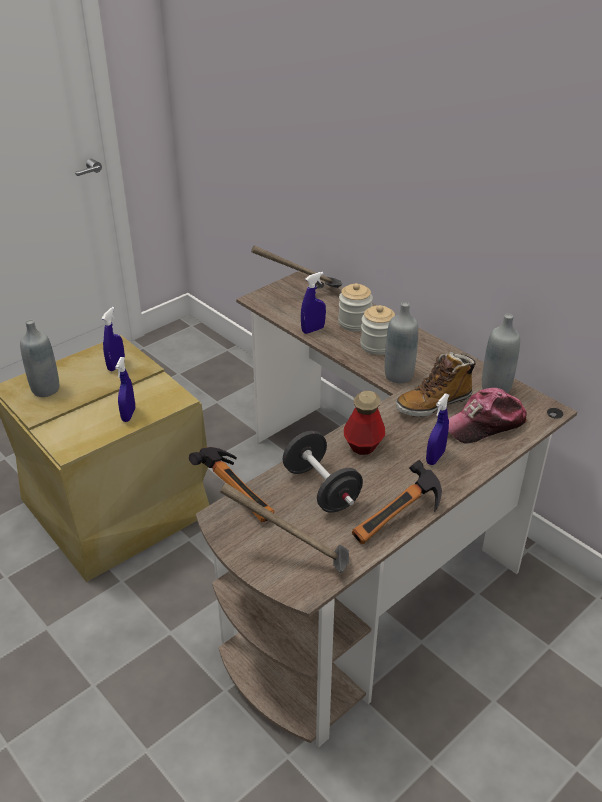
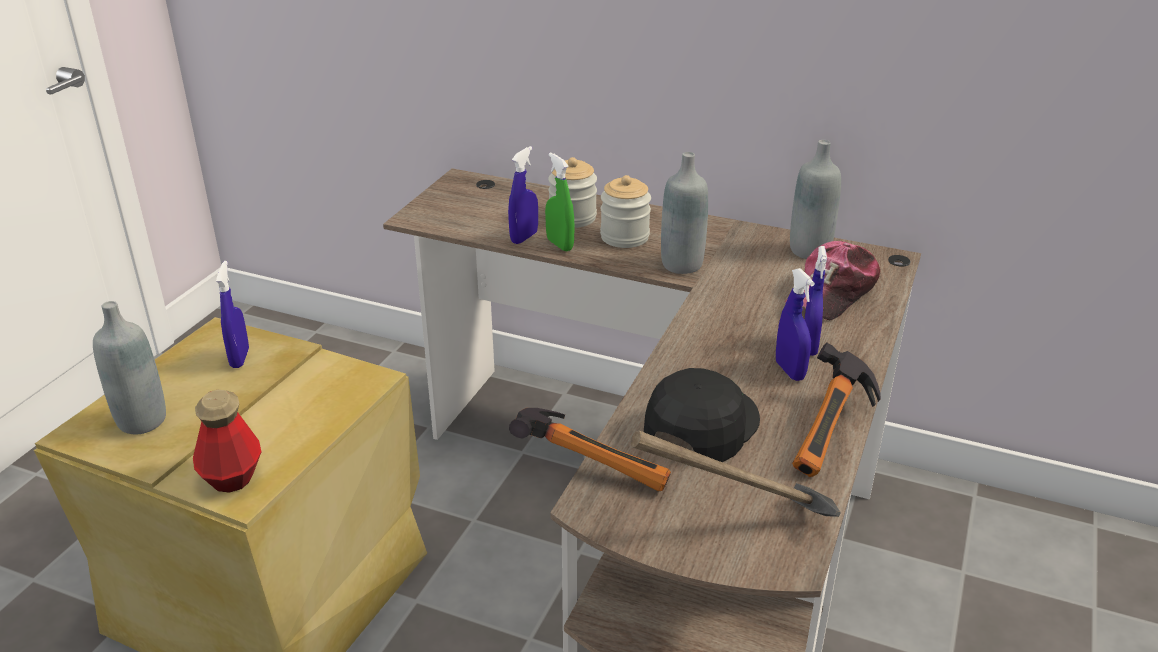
camera: 25 degrees left, 5 degrees down
blue spray bottle [115,357,135,422] -> blue spray bottle moved to [776,268,815,381]
hammer [251,246,342,288] -> none
black dumbbell [283,431,363,513] -> black cap [644,368,760,462]
bottle [344,391,385,455] -> bottle moved to [193,390,262,493]
boot [396,352,476,417] -> none
none -> green spray bottle [545,153,575,251]

